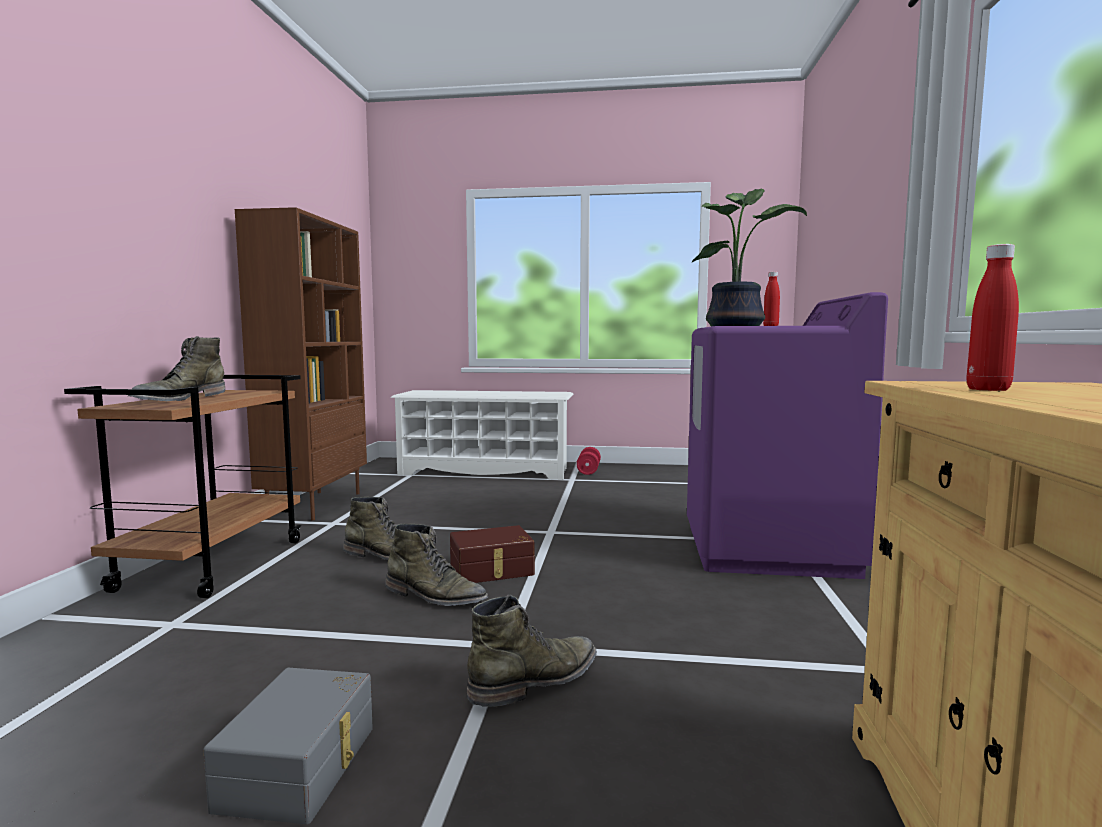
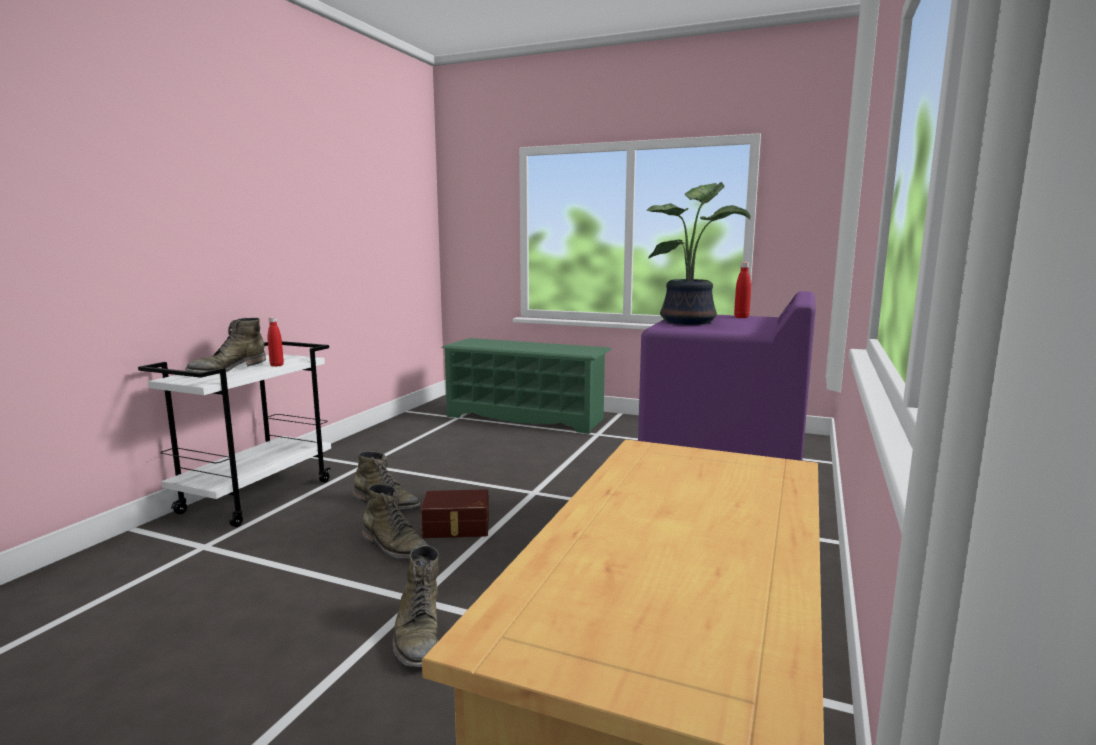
camera: 15 degrees right, 5 degrees up
brown cart [64,375,302,598] -> white cart [138,341,331,527]
grey storage box [203,668,373,824] -> none
brown bookcase [235,207,367,520] -> none
white shoe rack [391,390,574,480] -> green shoe rack [441,338,611,434]
green boot [467,594,597,707] -> green boot turned 105 degrees clockwise [393,545,439,667]
red dumbbell [576,447,601,475] -> none
red bottle [967,244,1019,391] -> red bottle moved to [268,317,284,367]

